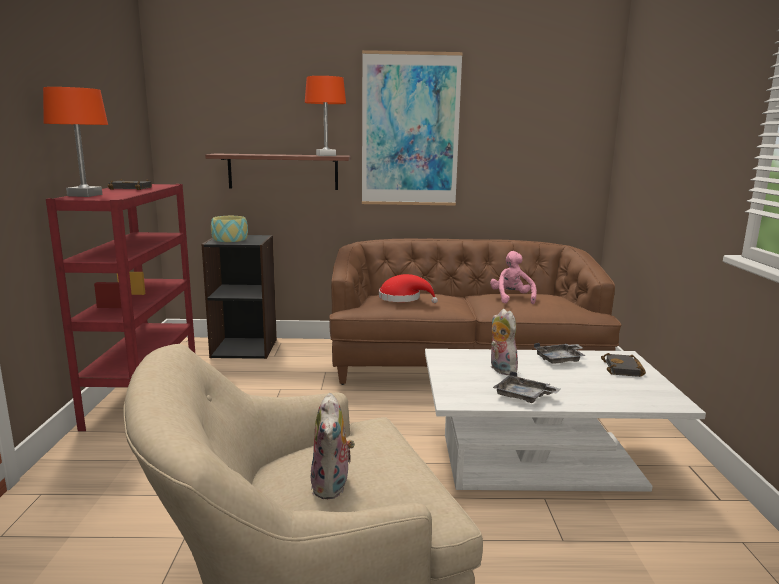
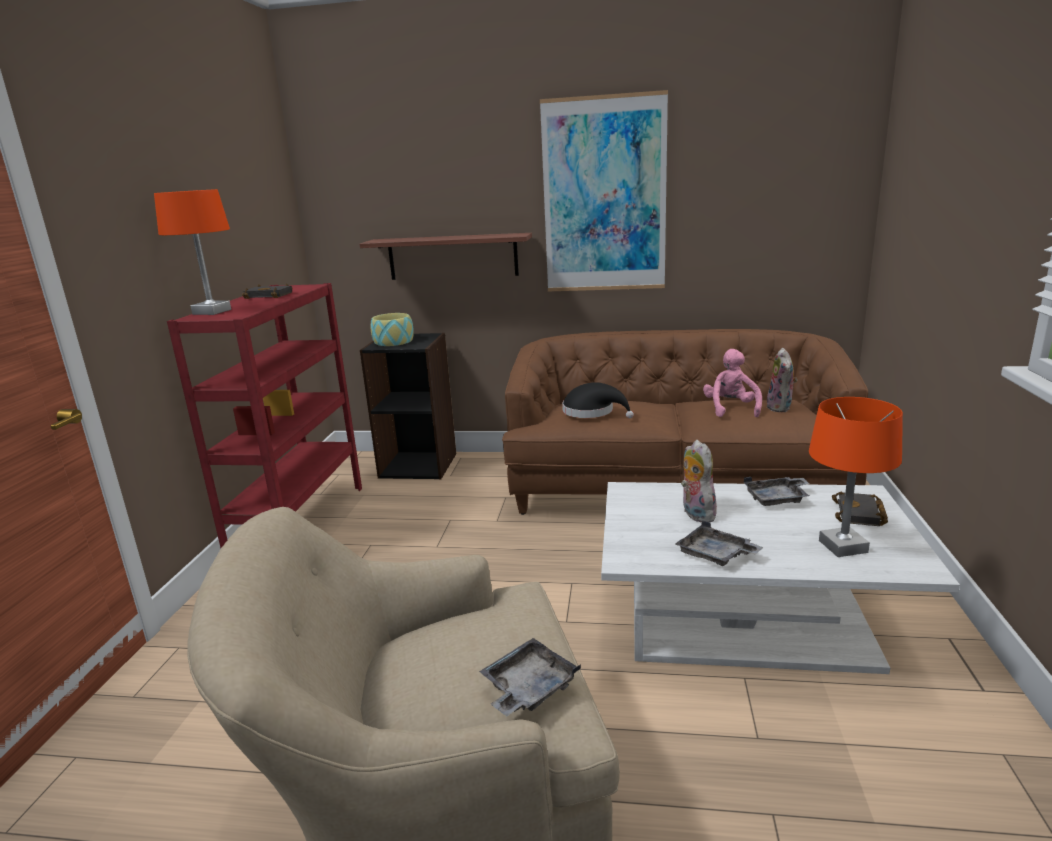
camera: 10 degrees right, 5 degrees up
orange table lamp [305,76,346,156] -> orange table lamp moved to [809,397,903,557]
plush toy [311,393,355,500] -> plush toy moved to [767,348,798,412]
red hat [379,274,438,303] -> black hat [562,382,634,418]
none -> grey tray [479,638,581,716]

